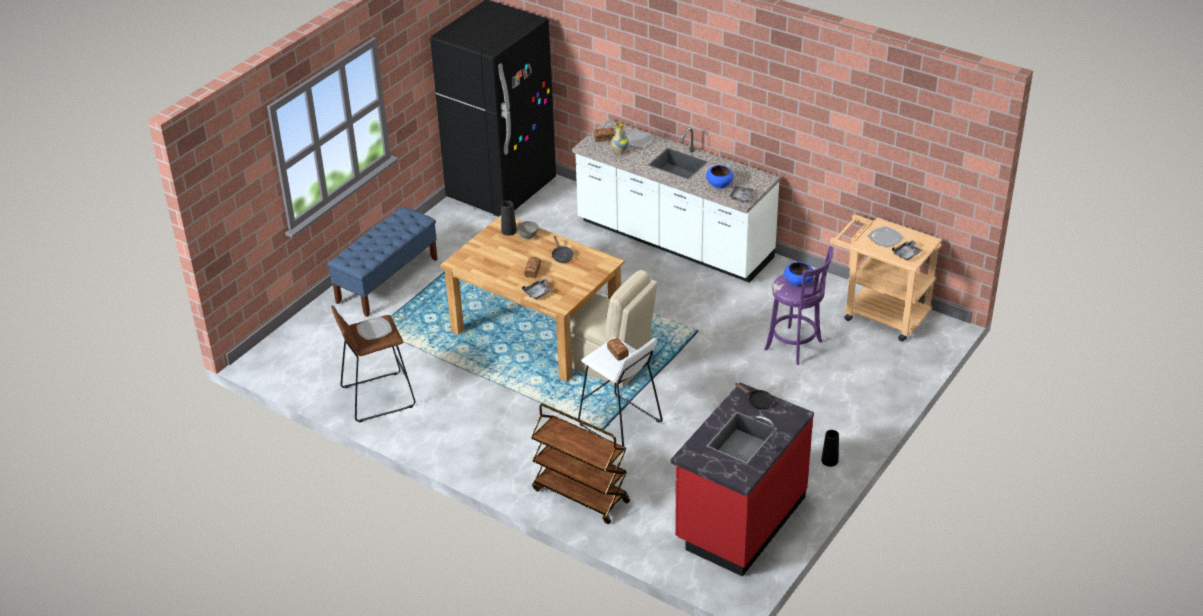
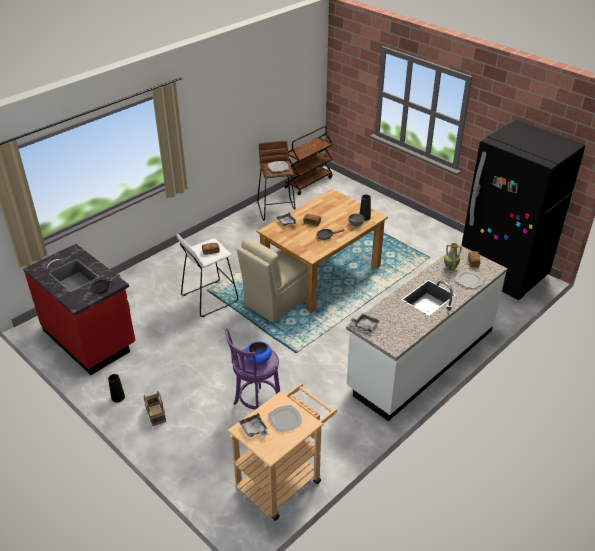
camera: 100 degrees right, 0 degrees up
blue bench [327,207,438,317] -> none
brown cart [531,404,630,524] -> brown cart moved to [284,126,333,195]
blue bowl [706,165,734,189] -> none
none -> basket [144,391,166,426]

